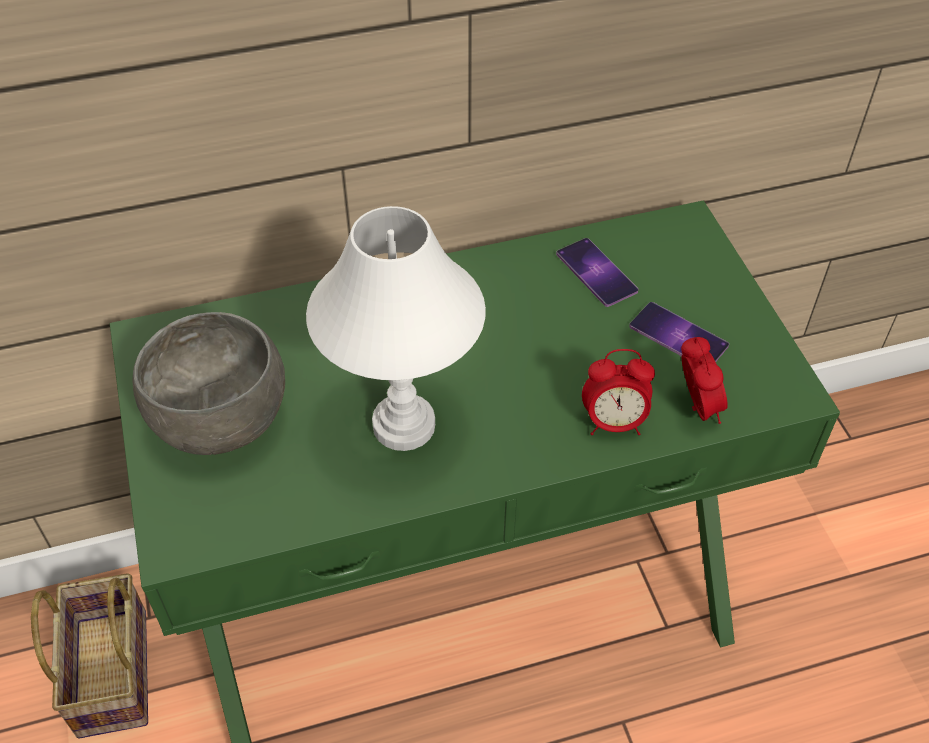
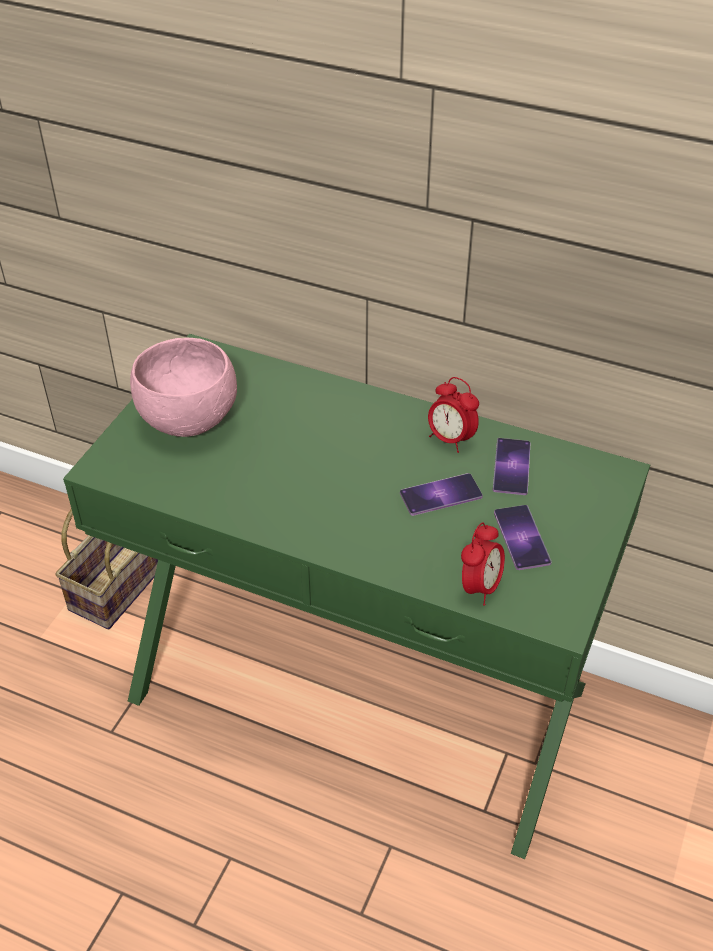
camera: 40 degrees right, 5 degrees down
grey bowl [132,312,285,455] -> pink bowl [130,338,237,437]
white table lamp [306,206,486,451] -> none
alarm clock [582,349,655,435] -> alarm clock moved to [428,377,479,453]
none -> phone [400,473,483,516]

